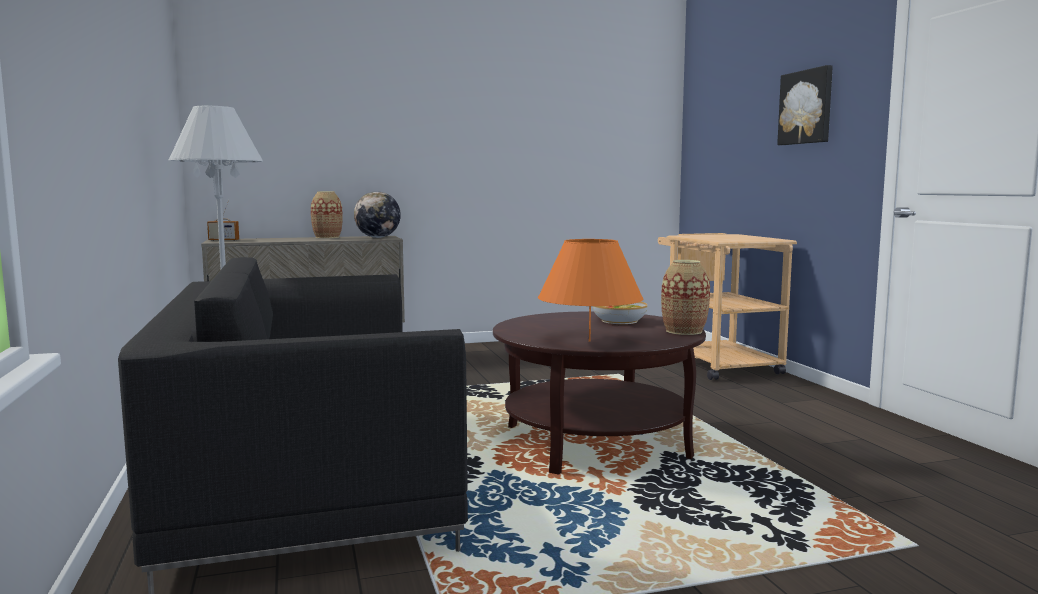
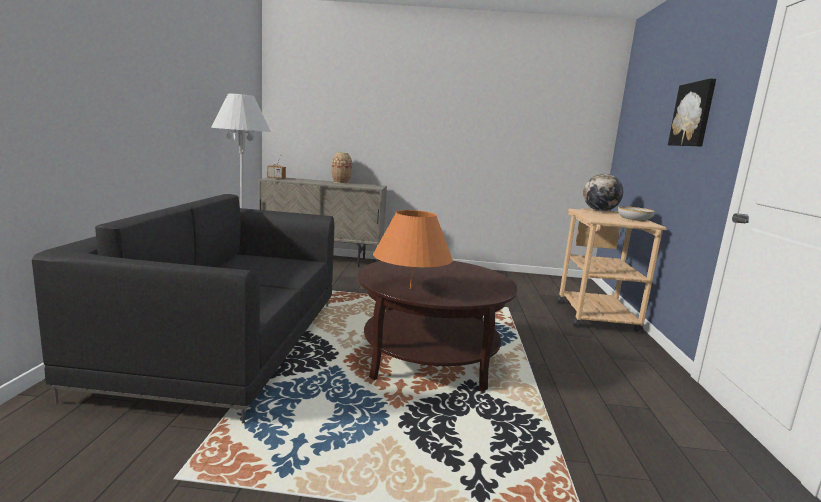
camera: 20 degrees right, 5 degrees up
globe [354,191,401,238] -> globe moved to [583,174,623,211]
bowl [593,302,648,324] -> bowl moved to [618,206,655,222]
vase [661,260,710,335] -> none

